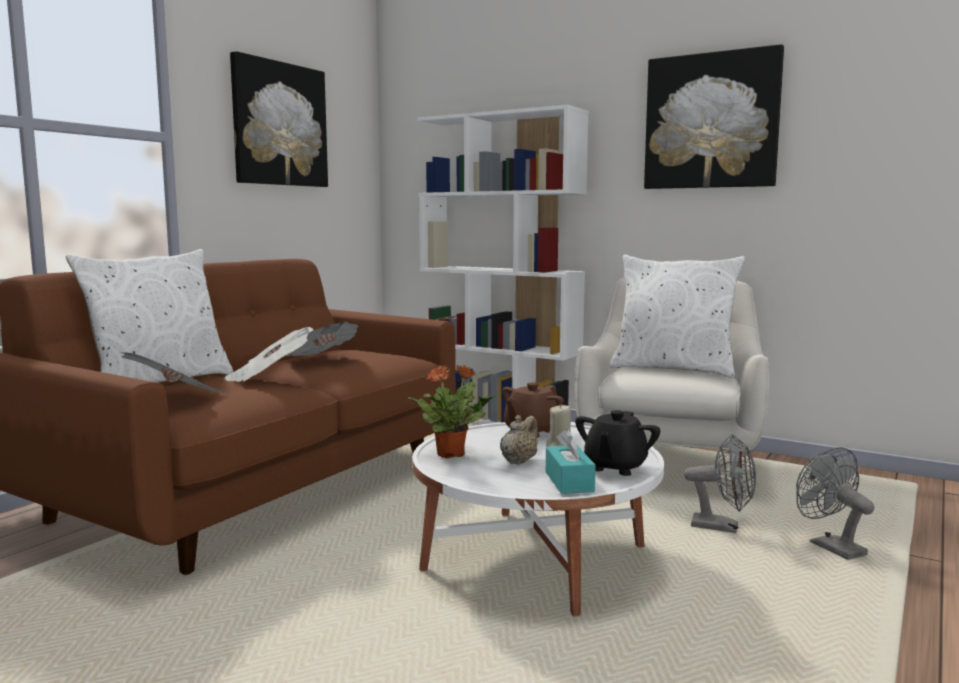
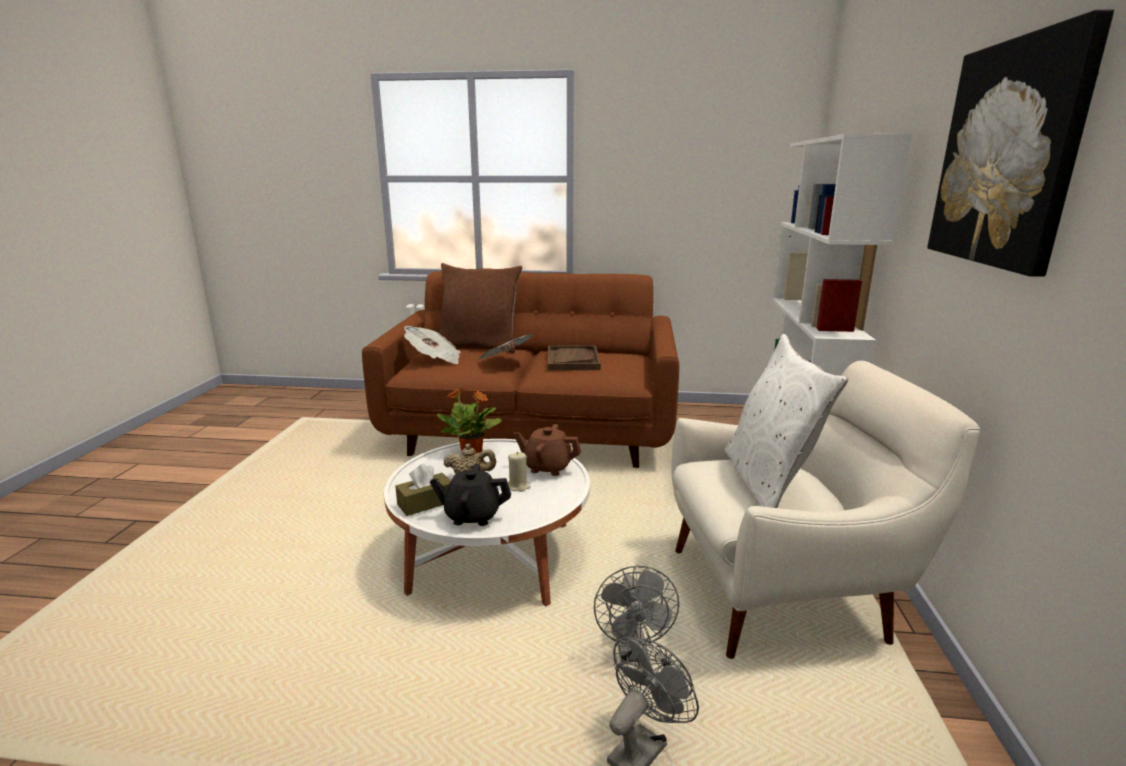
camera: 65 degrees right, 10 degrees up
white pillow [66,249,233,383] -> brown pillow [439,263,522,353]
picture [230,51,328,187] -> none
newspaper [286,322,358,356] -> brown tray [548,345,601,370]
turquoise tissue box [546,429,596,494] -> brown tissue box [395,464,451,516]

